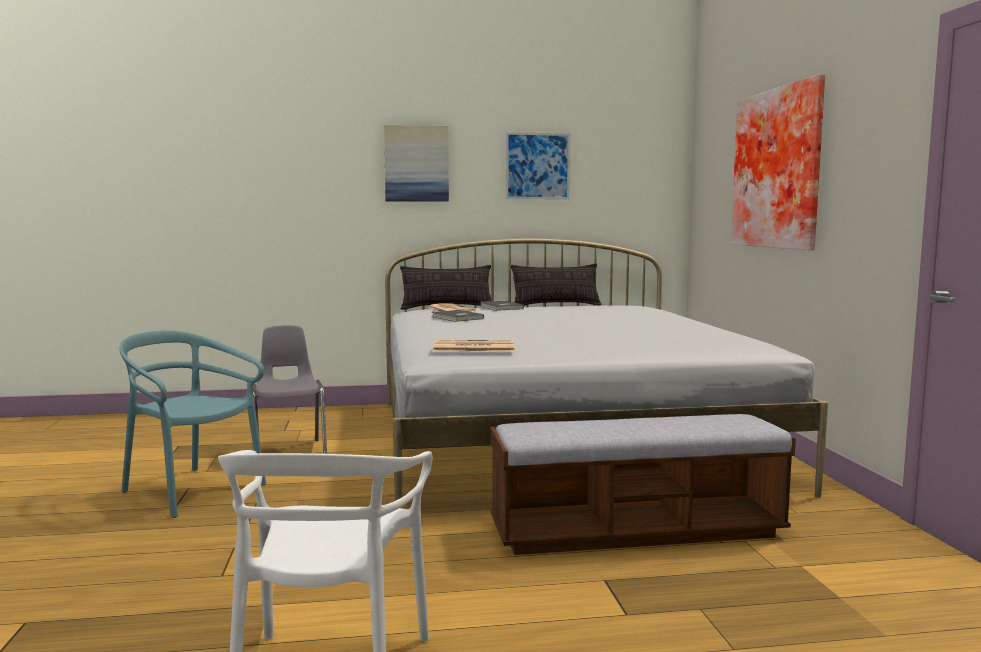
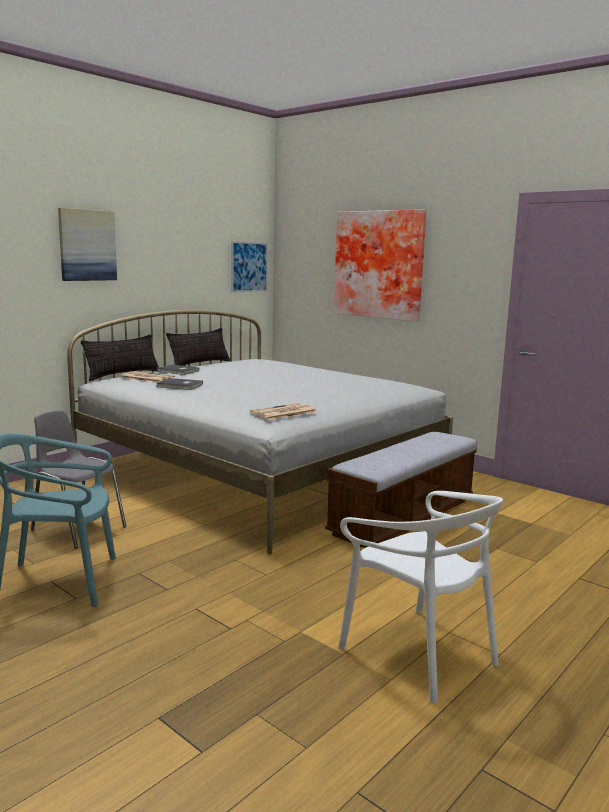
camera: 40 degrees left, 5 degrees up
picture [506,132,570,199] -> picture moved to [231,241,268,293]

